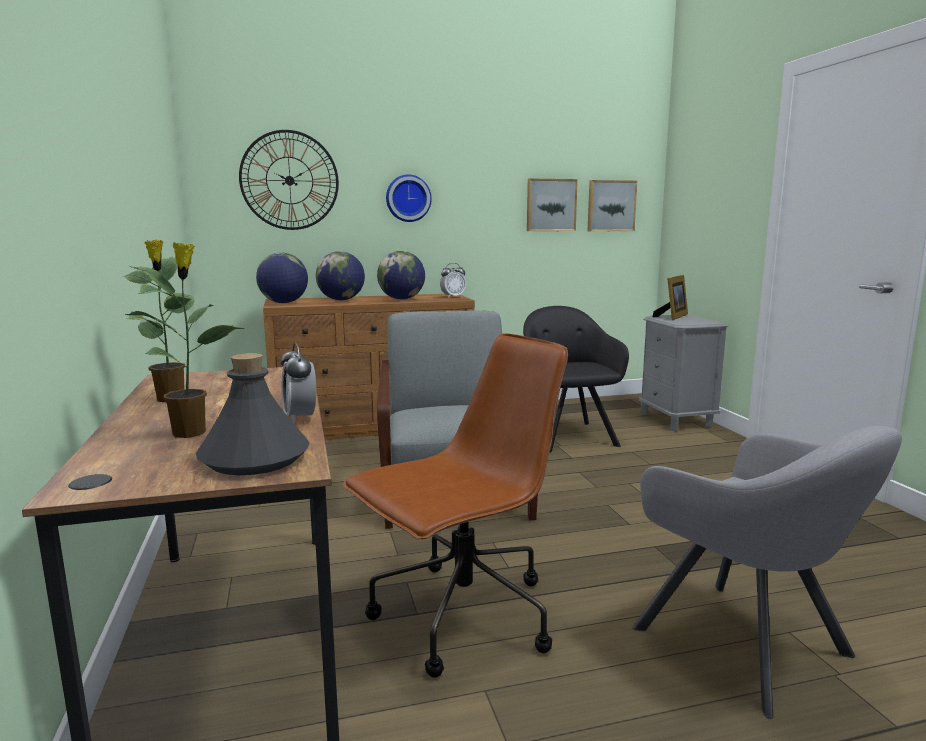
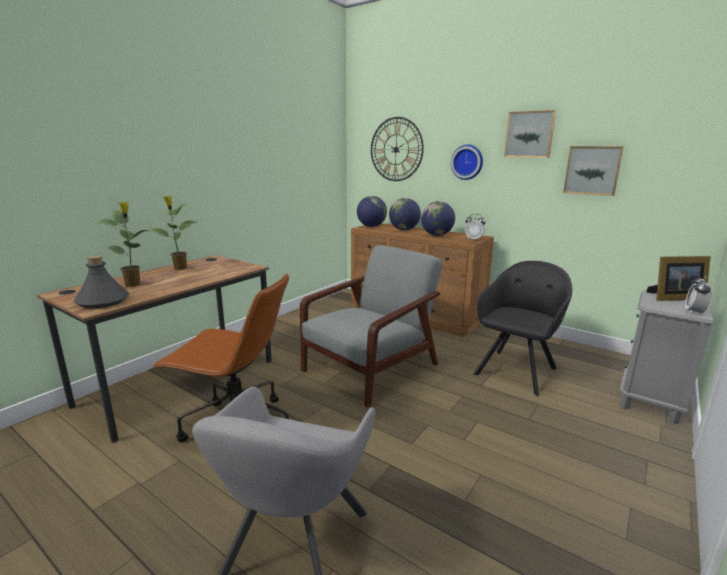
camera: 50 degrees right, 5 degrees up
alarm clock [281,343,316,423] -> alarm clock moved to [685,275,712,314]
picture [587,180,637,232] -> picture moved to [504,110,556,158]

